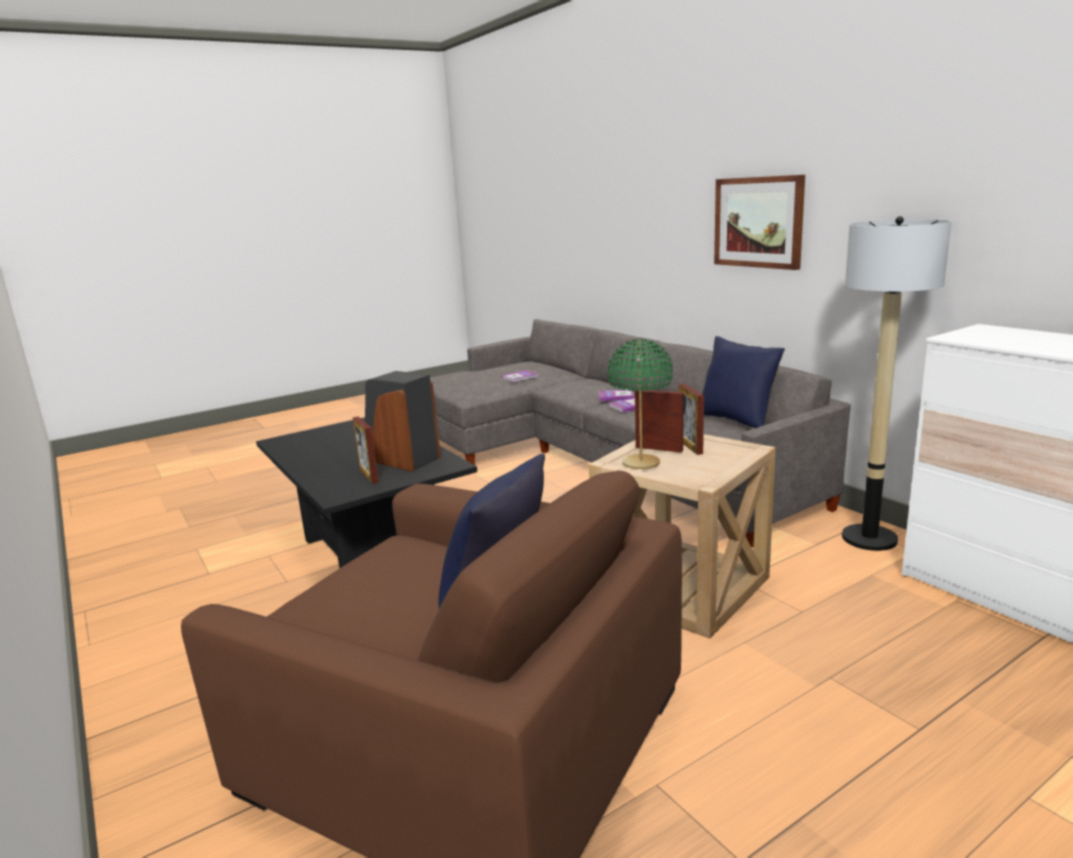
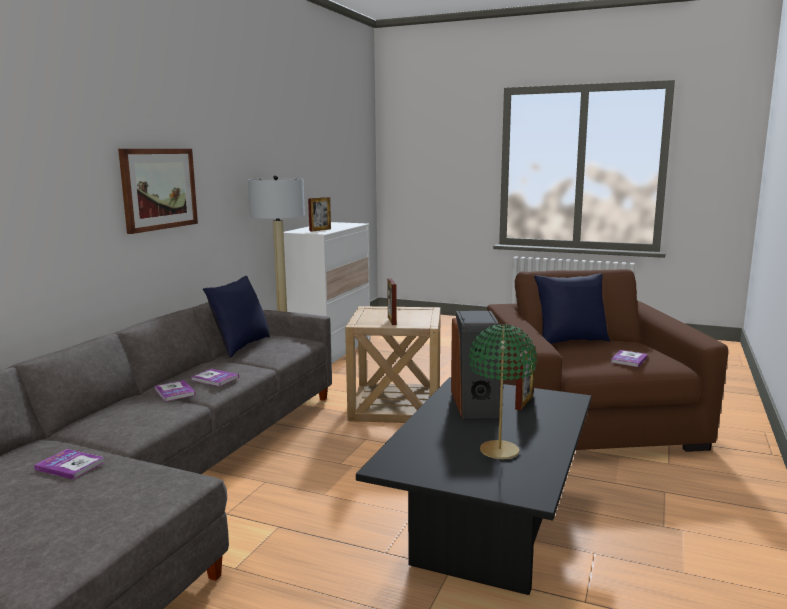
camera: 125 degrees left, 5 degrees down
green table lamp [608,339,673,469] -> green table lamp moved to [469,324,537,459]
picture frame [678,384,704,455] -> picture frame moved to [308,197,331,232]
none -> book [610,350,648,367]

